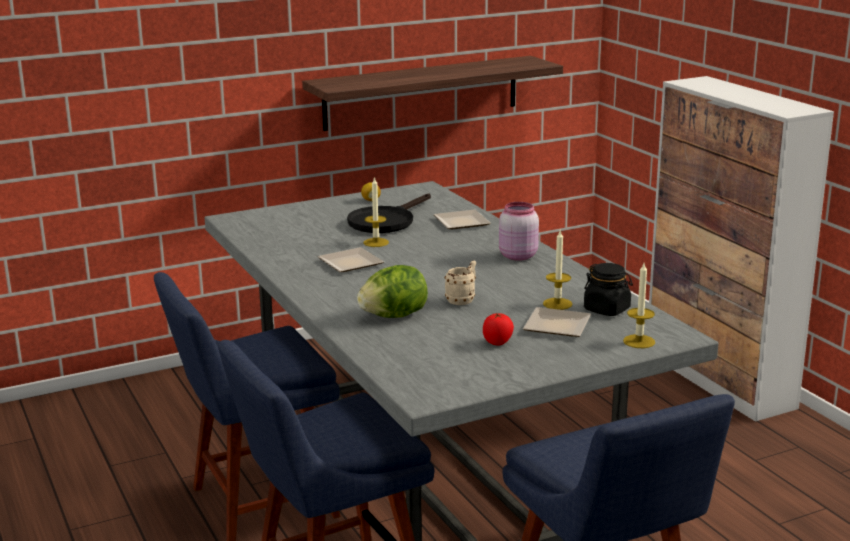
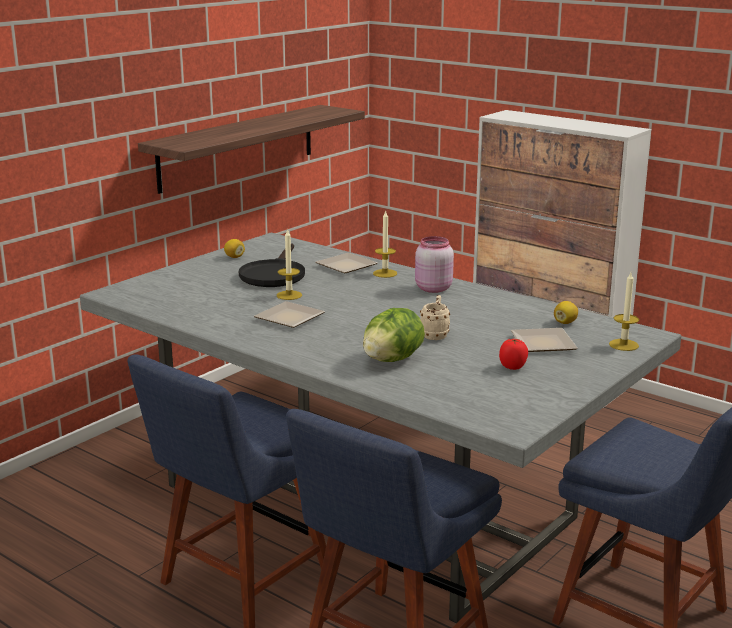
camera: 25 degrees left, 0 degrees up
candle [543,231,573,310] -> candle moved to [373,210,397,278]
black jar [584,263,633,316] -> lemon [554,301,578,324]

